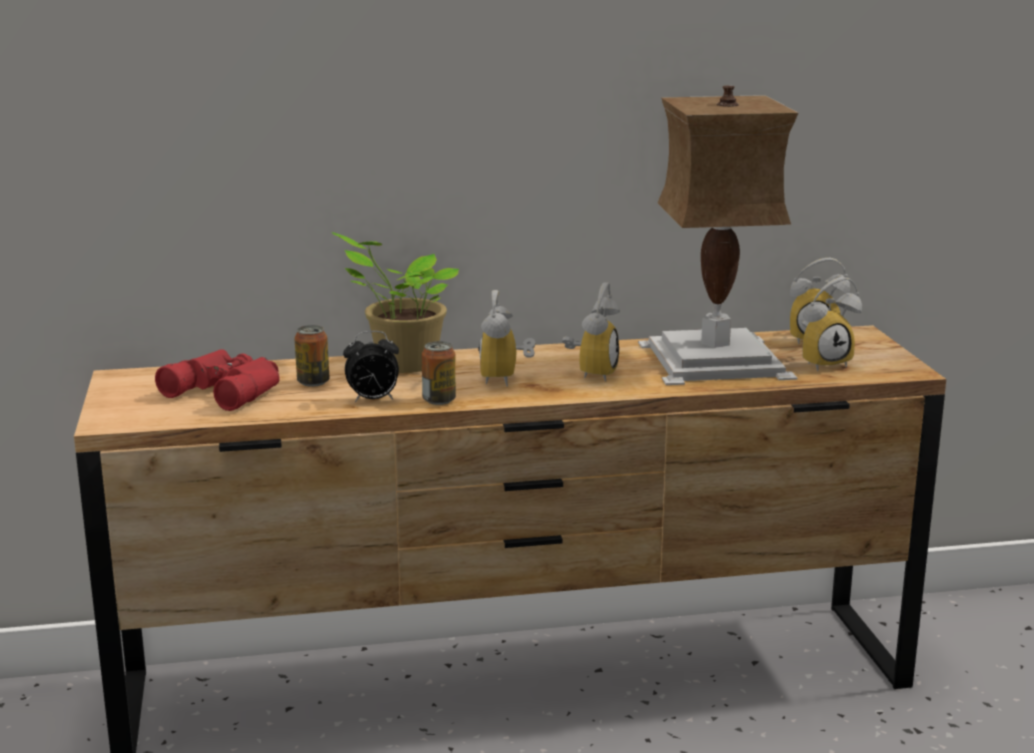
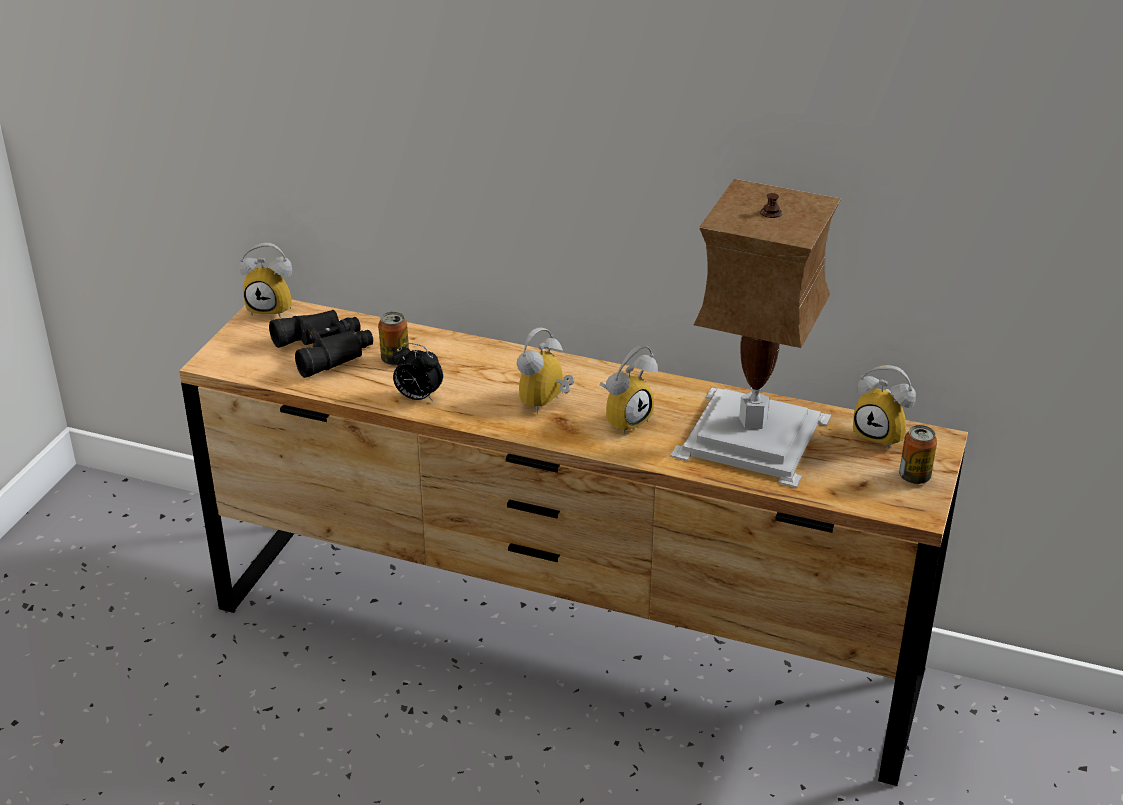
camera: 30 degrees right, 15 degrees up
red binoculars [155,349,280,411] -> black binoculars [269,310,373,378]
potted plant [331,232,459,373] -> none
can [422,341,456,405] -> can moved to [899,425,937,484]
alarm clock [802,277,862,371] -> alarm clock moved to [240,243,292,318]

